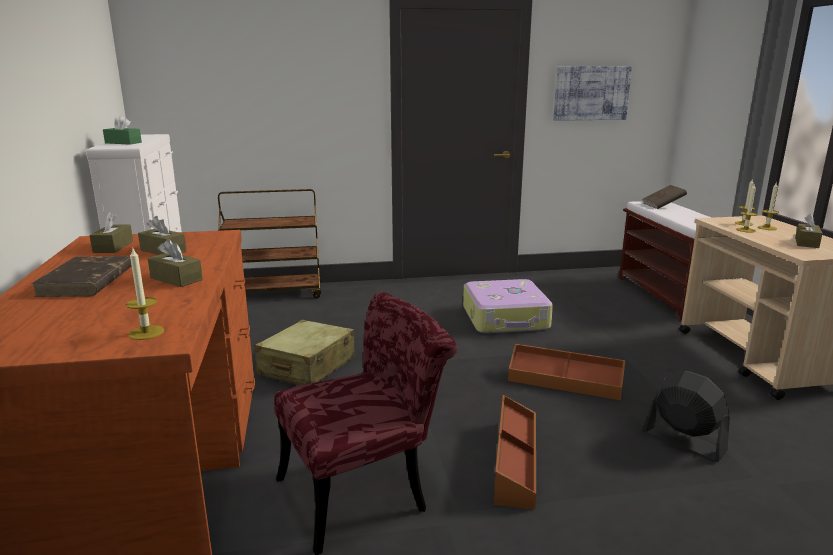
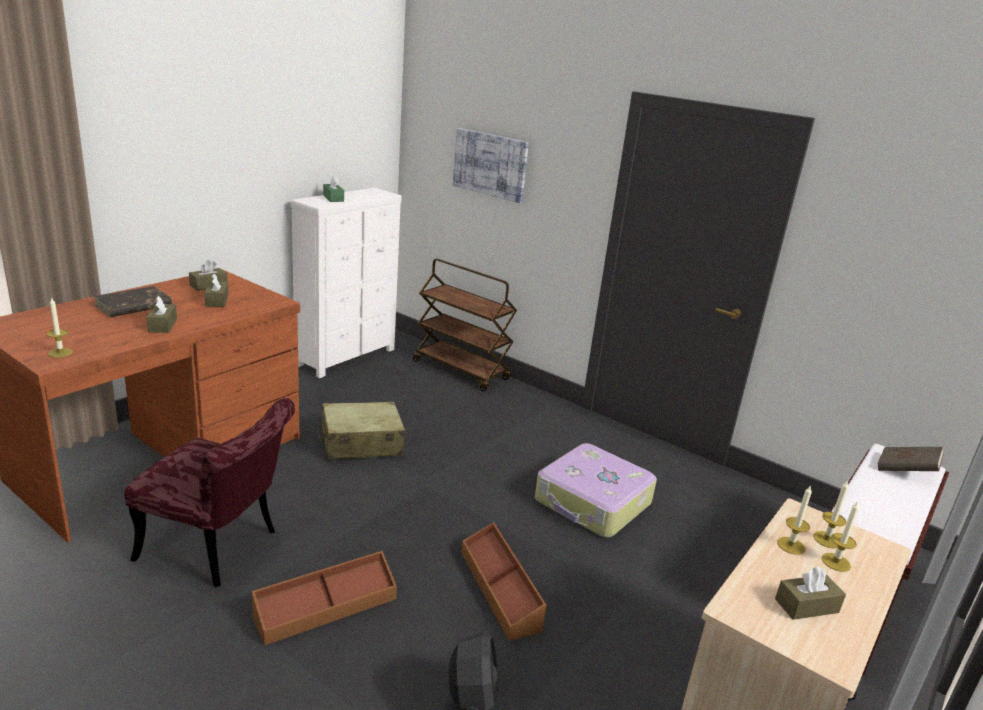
camera: 45 degrees right, 5 degrees up
picture [553,66,632,121] -> picture moved to [453,128,529,203]

